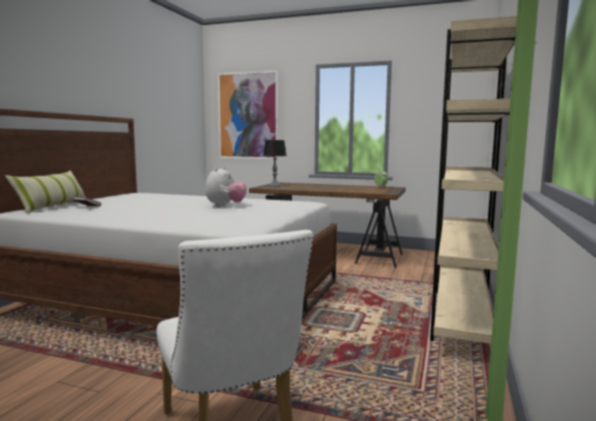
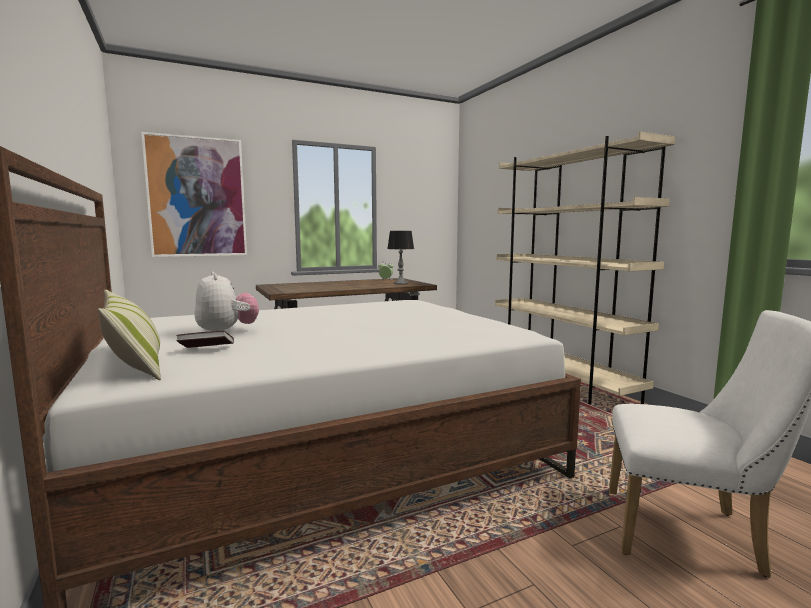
camera: 45 degrees left, 0 degrees up
plush toy [205,167,247,207] -> plush toy moved to [194,272,259,331]
table lamp [263,140,286,187] -> table lamp moved to [387,231,414,285]

